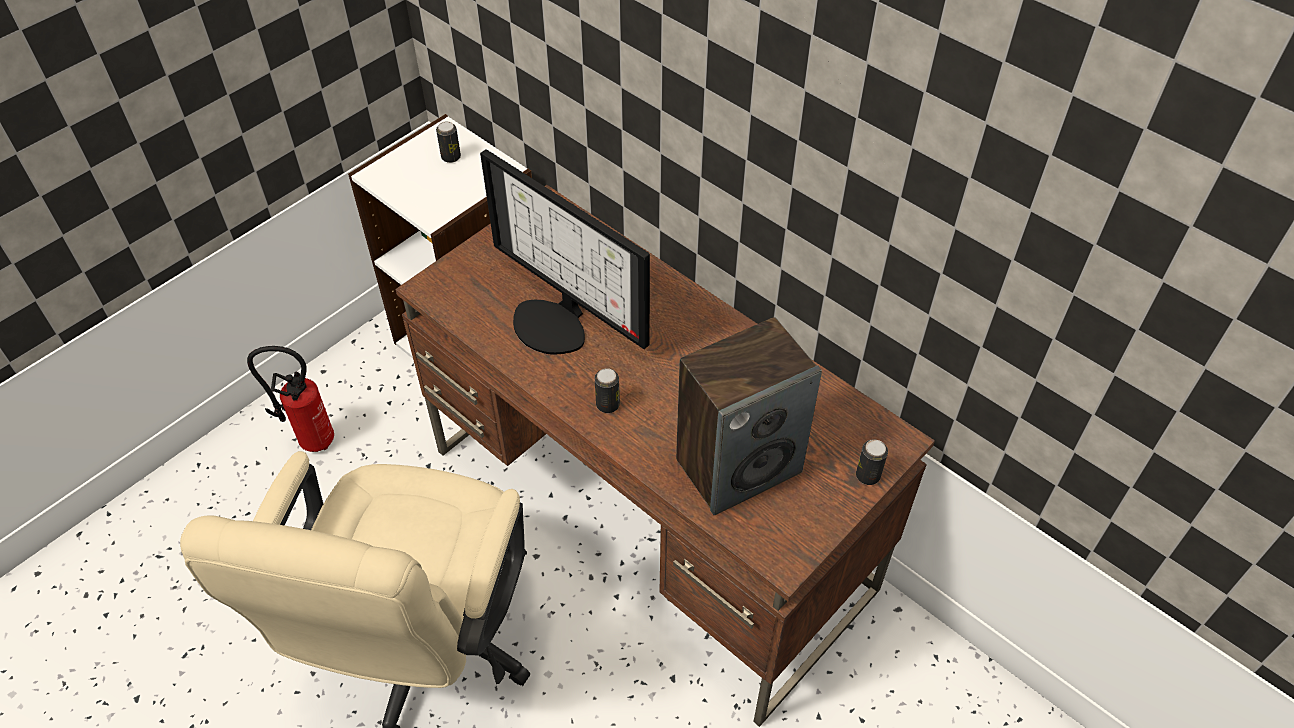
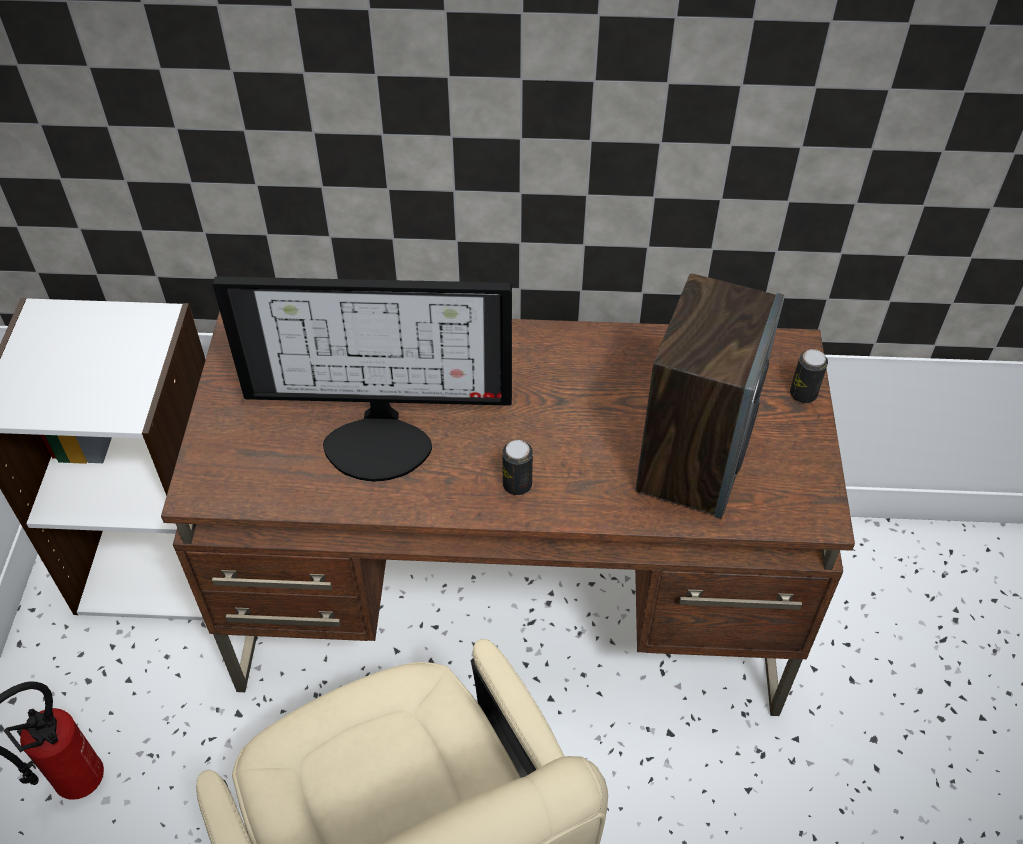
camera: 40 degrees left, 0 degrees up
can [436,121,461,163] -> none

